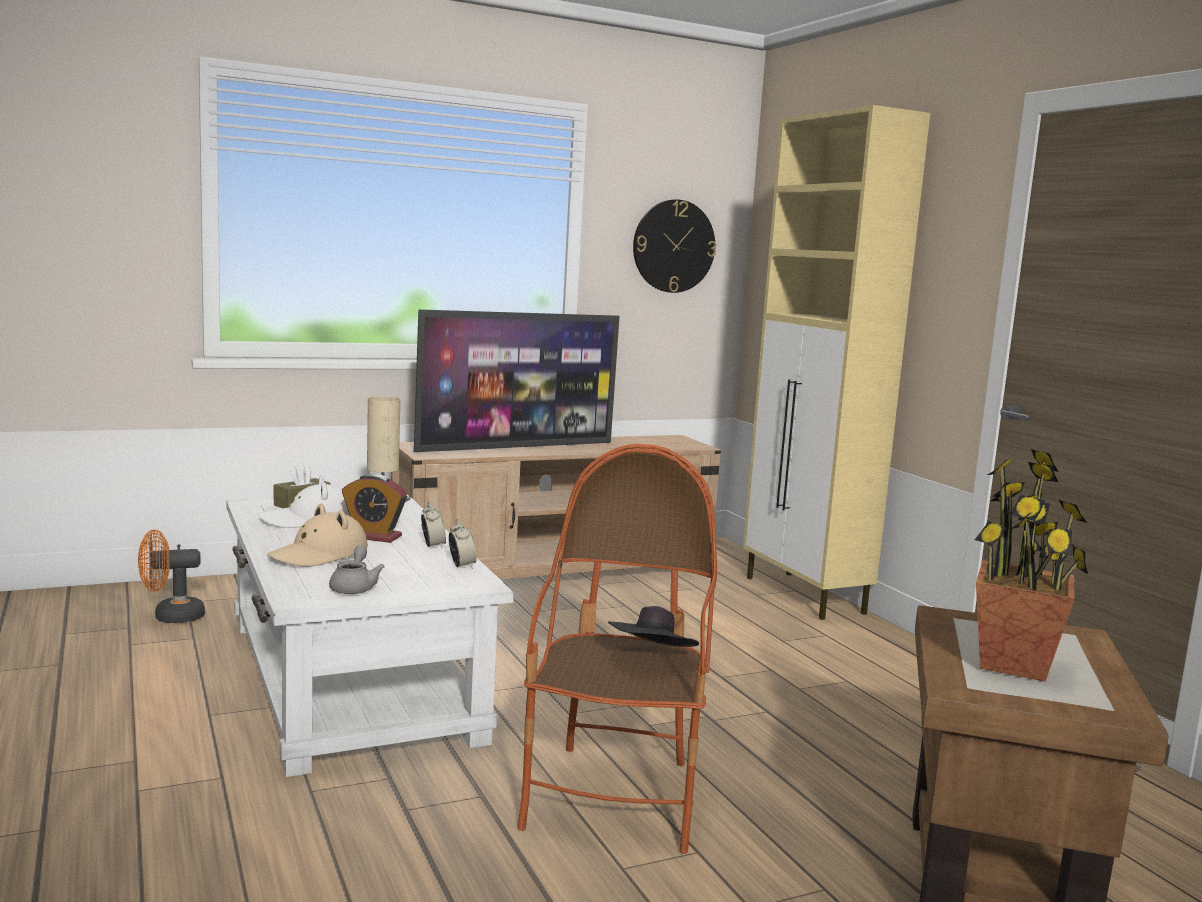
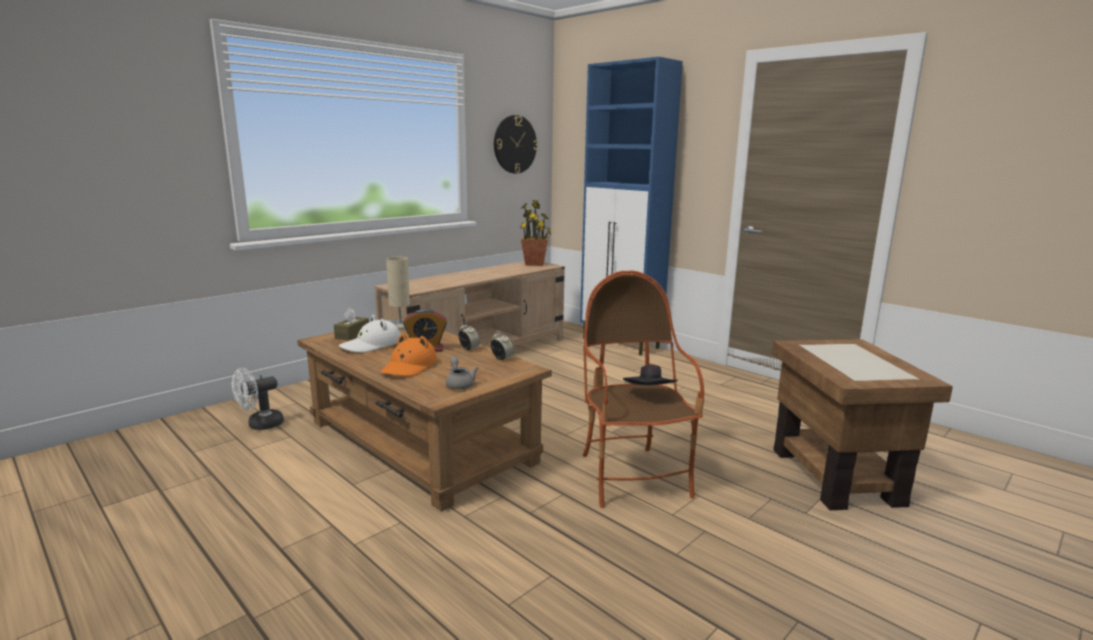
camera: 20 degrees left, 5 degrees up
orange fan [138,529,205,623] -> white fan [232,368,284,430]
white coffee table [226,495,514,777] -> brown coffee table [297,317,552,511]
beige hat [267,504,368,567] -> orange hat [380,333,437,377]
television [414,309,620,452] -> none
beige cabinet [743,105,930,620] -> blue cabinet [580,57,683,355]
potted plant [974,449,1088,682] -> potted plant moved to [520,200,551,266]

